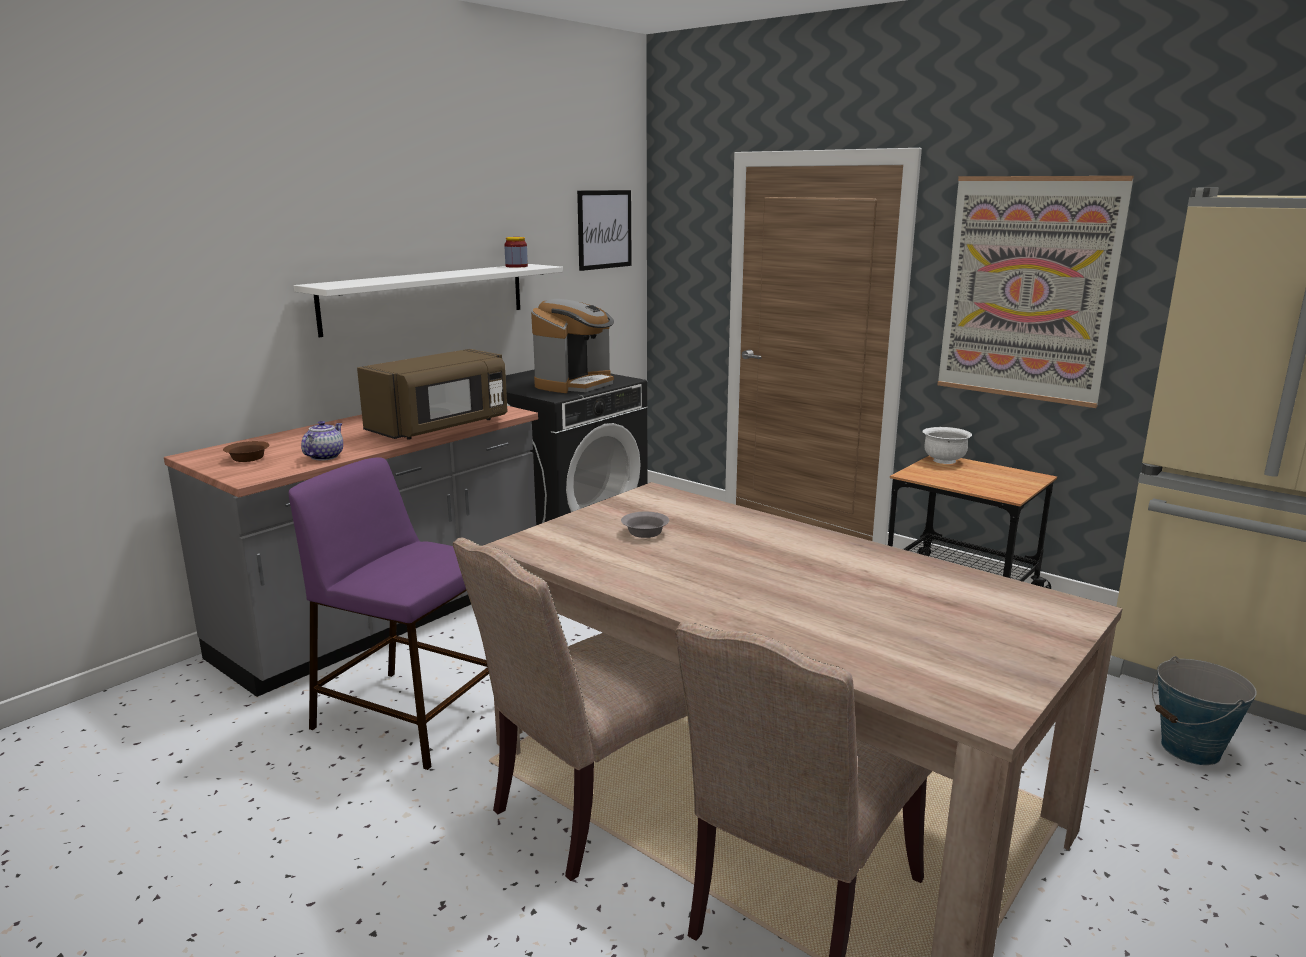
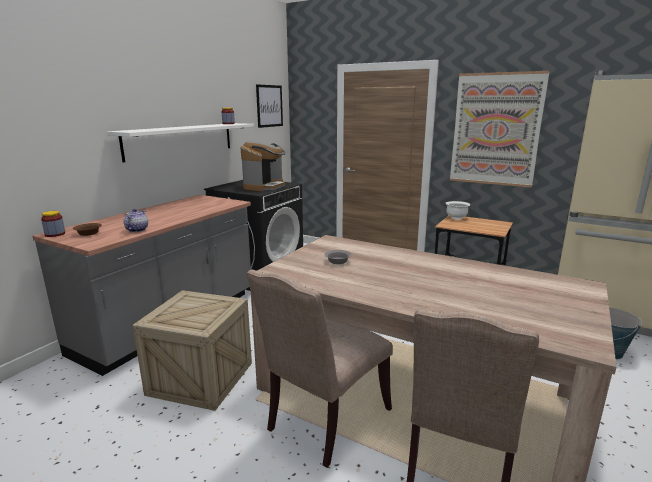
camera: 10 degrees left, 0 degrees up
purple stool [289,457,489,770] -> crate [133,290,252,411]
brown microwave [357,349,507,439] -> none
none -> jar [41,211,65,237]

